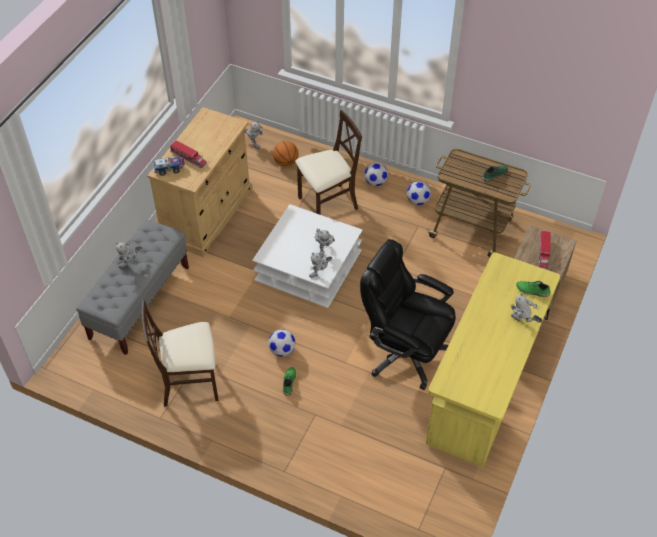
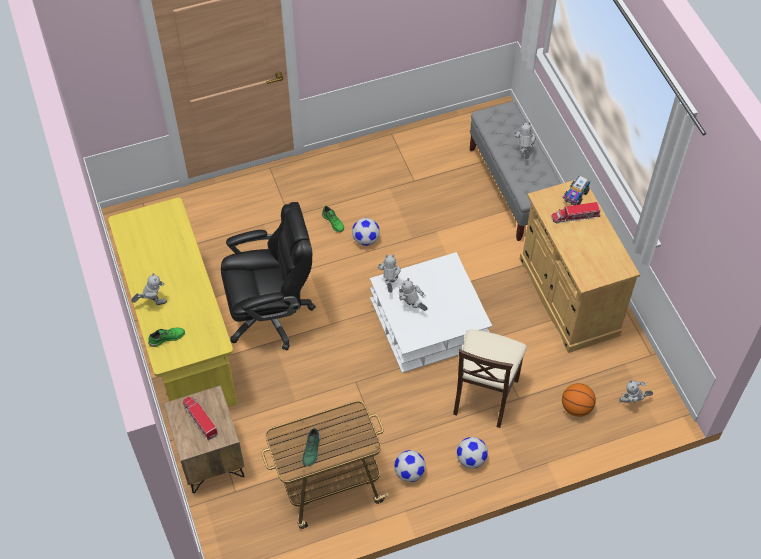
camera: 135 degrees right, 5 degrees up
beige chair [142,300,219,407] -> none

